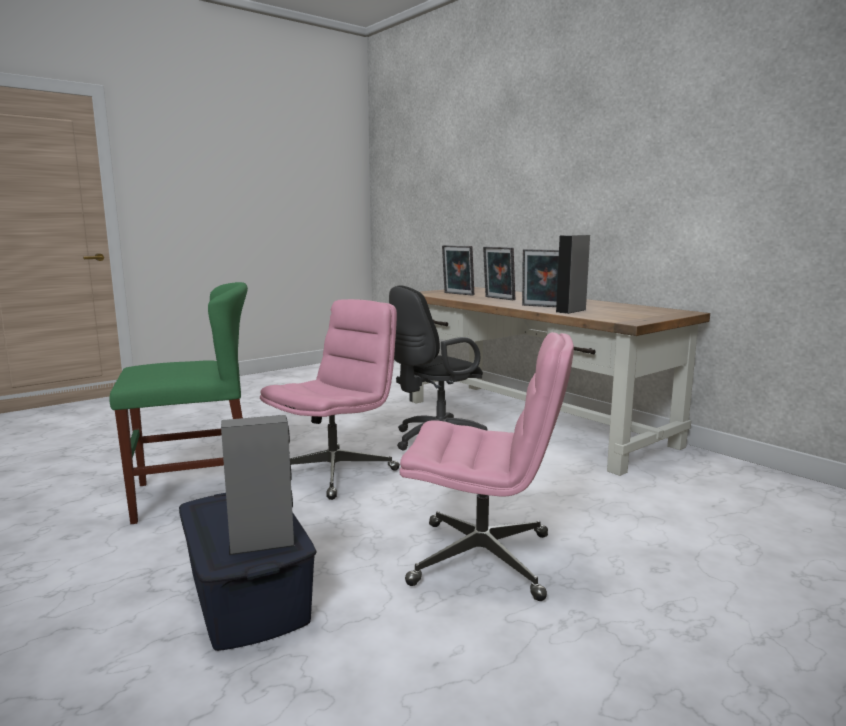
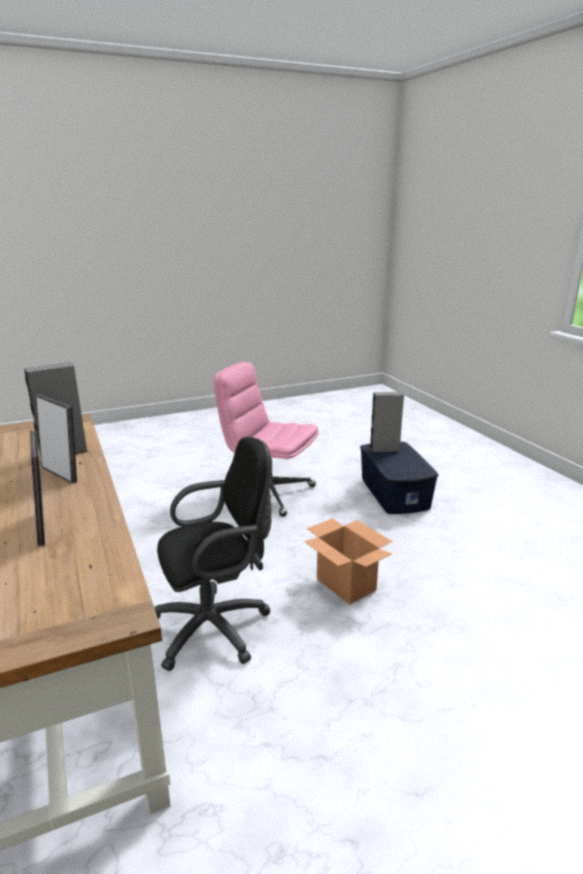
camera: 165 degrees left, 10 degrees up
green chair [109,282,248,524] -> none
pink office chair [260,299,400,500] -> cardboard box [304,518,392,605]
picture frame [442,245,474,296] -> none

